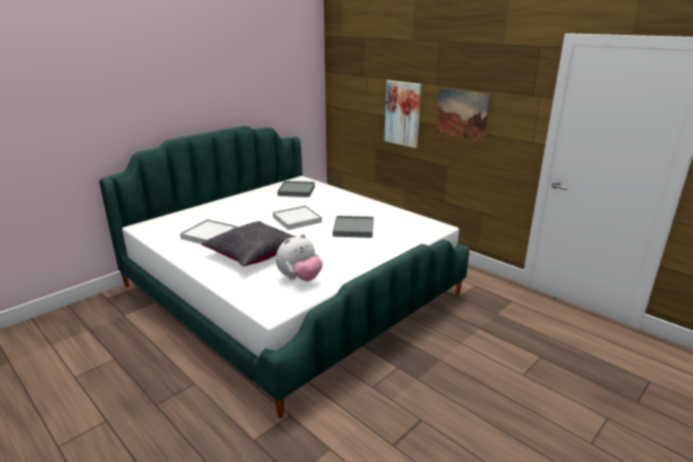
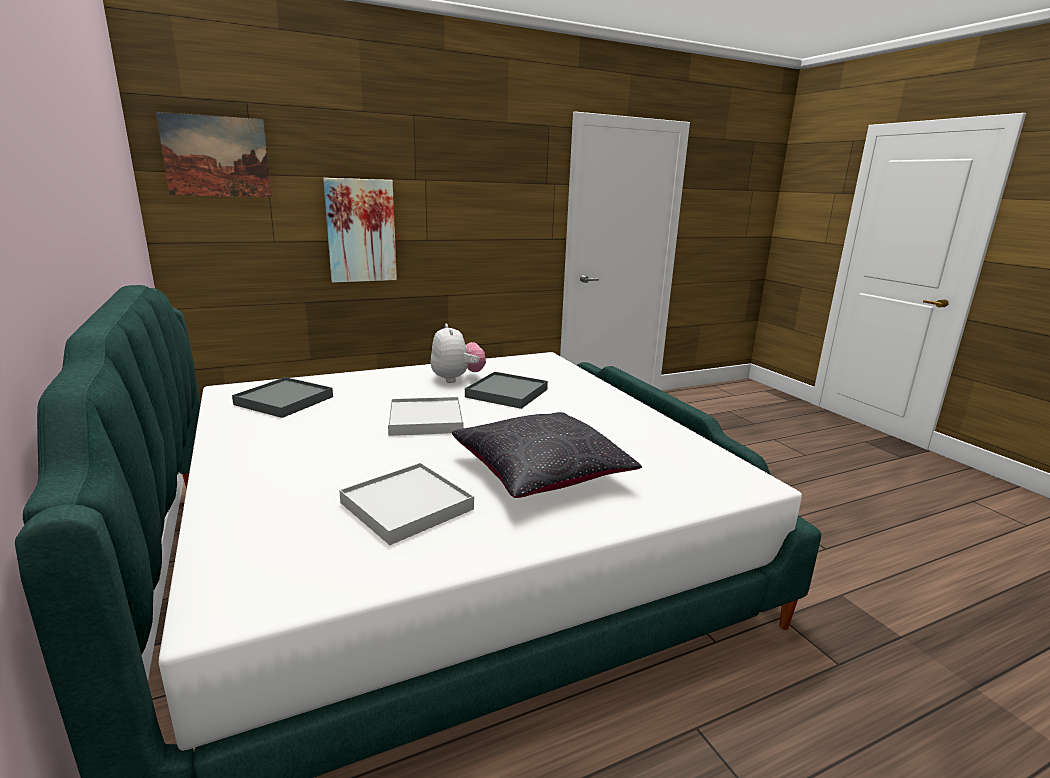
camera: 70 degrees left, 5 degrees down
plush toy [276,234,323,281] -> plush toy moved to [431,324,486,383]
picture [436,88,490,142] -> picture moved to [156,112,272,197]

